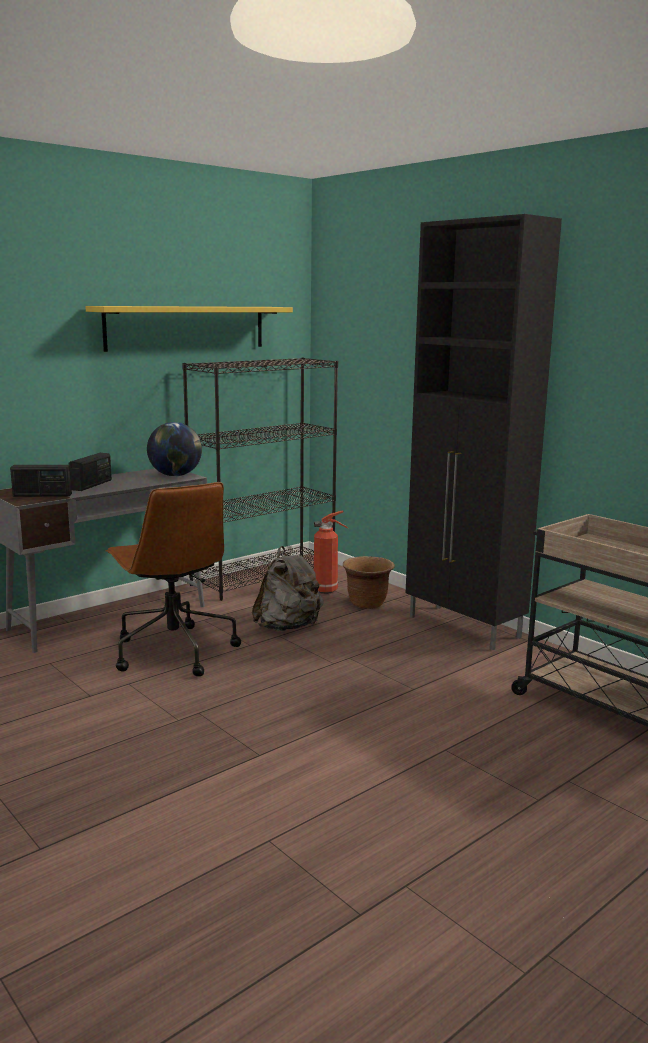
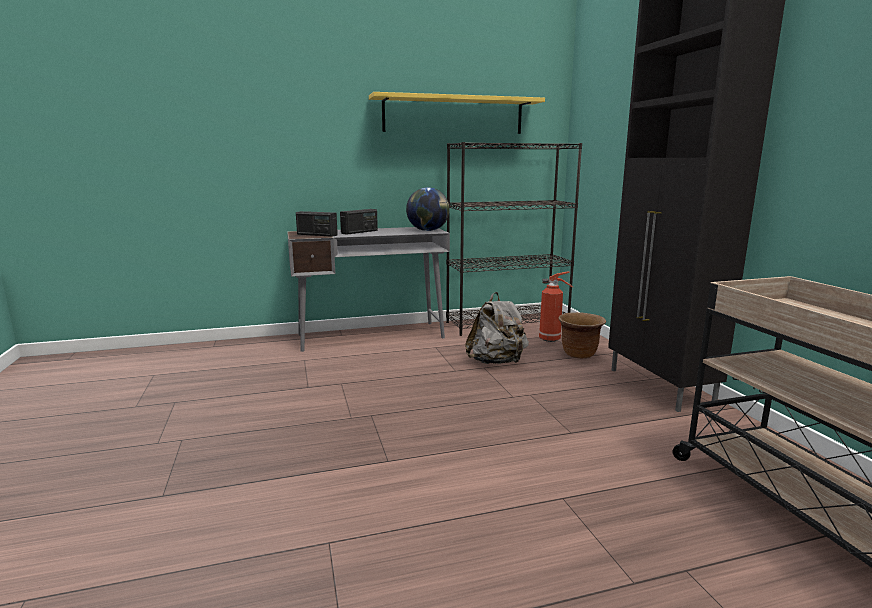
camera: 25 degrees right, 0 degrees up
brown office chair [106,482,241,676] -> none

